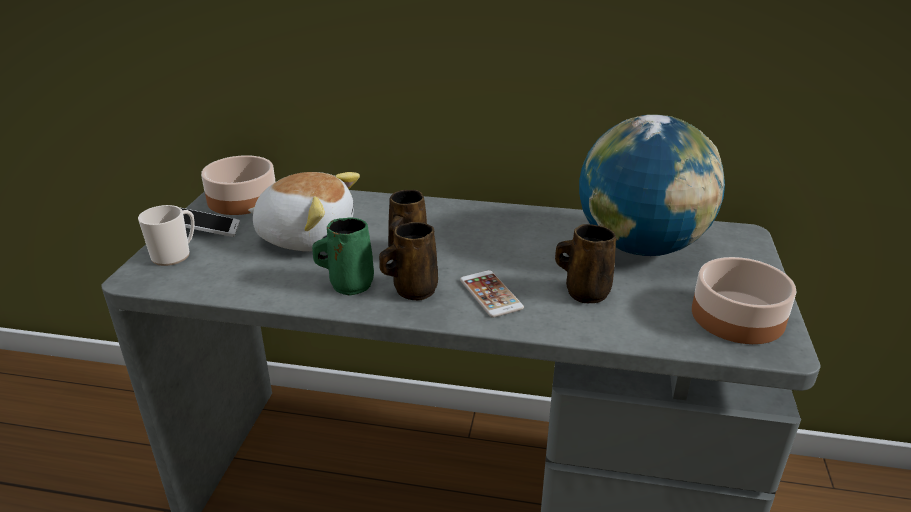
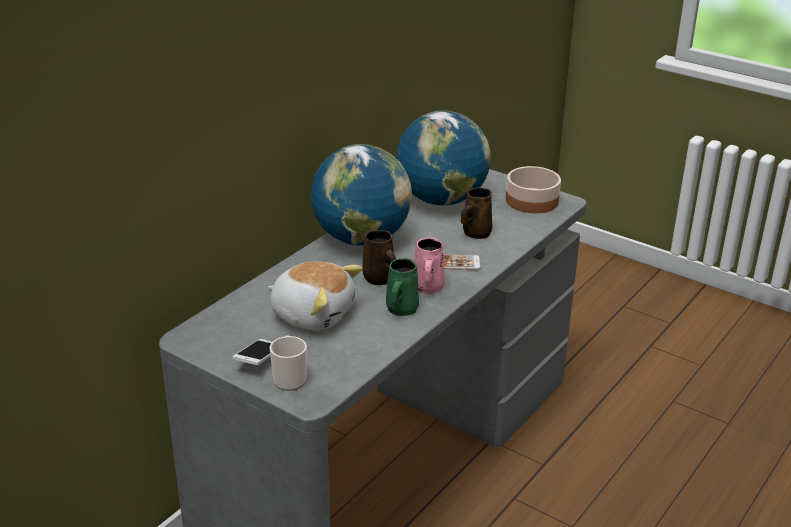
camera: 65 degrees left, 0 degrees up
bowl [201,155,276,215] -> none
plush toy [248,172,360,251] -> plush toy turned 75 degrees clockwise [267,261,363,330]
brown mug [379,222,438,301] -> pink mug [414,237,445,294]
none -> globe [311,144,412,246]

